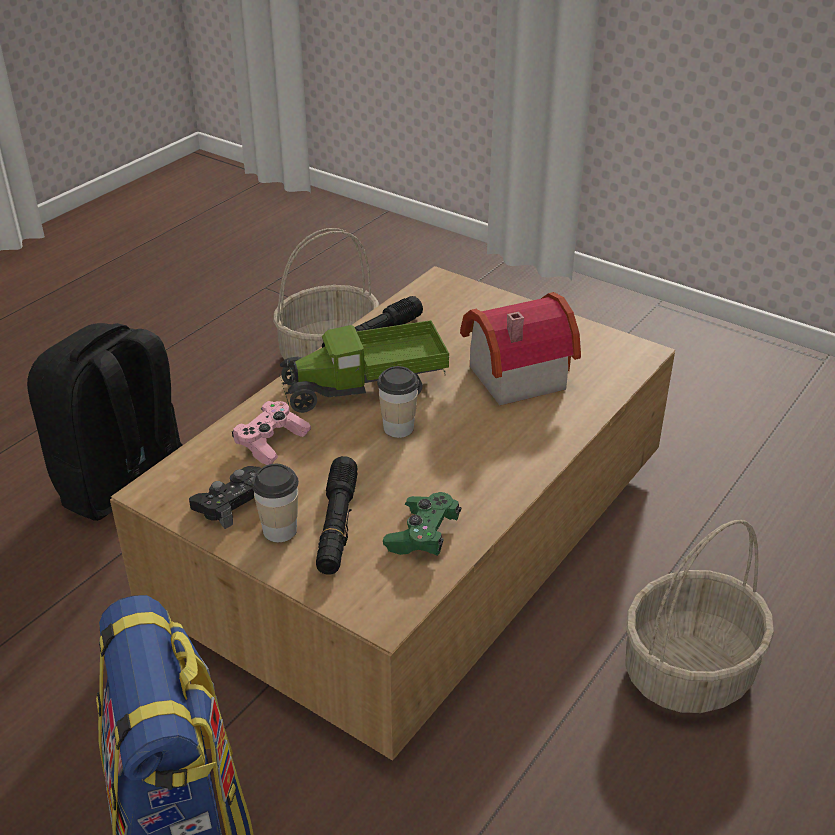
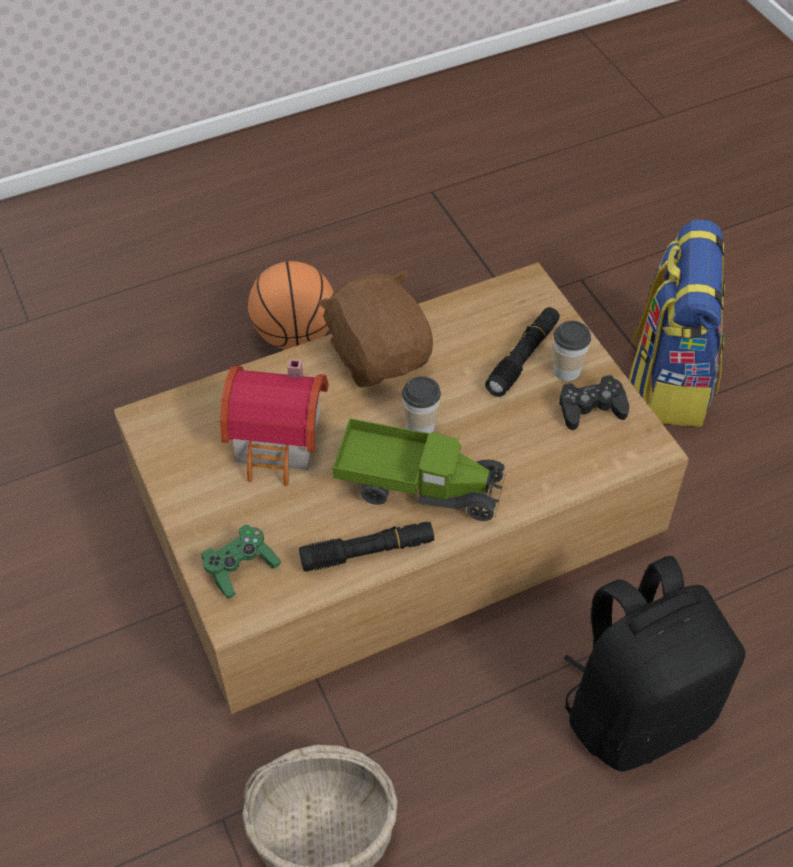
camera: 150 degrees left, 15 degrees up
pink game controller [232,401,311,465] -> none
green game controller [383,492,462,556] -> green game controller moved to [201,525,281,599]
basket [625,520,774,713] -> basketball [248,261,334,349]
none -> brown plush toy [318,270,433,387]

